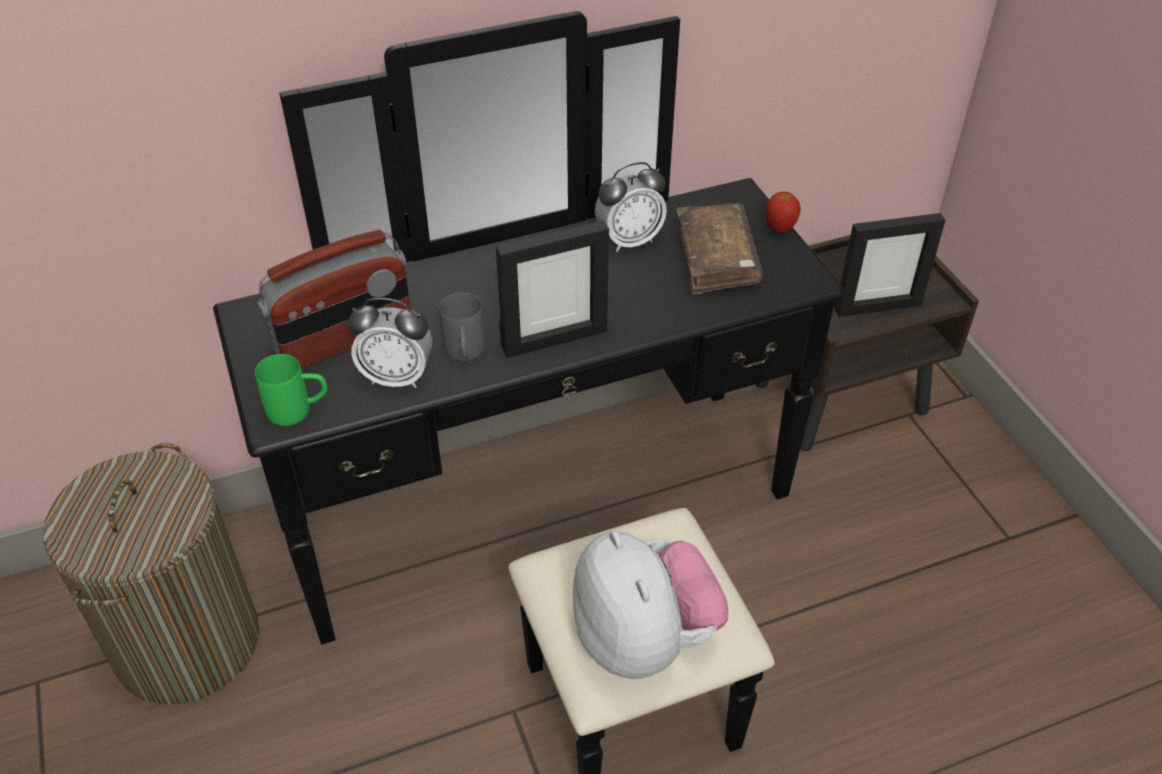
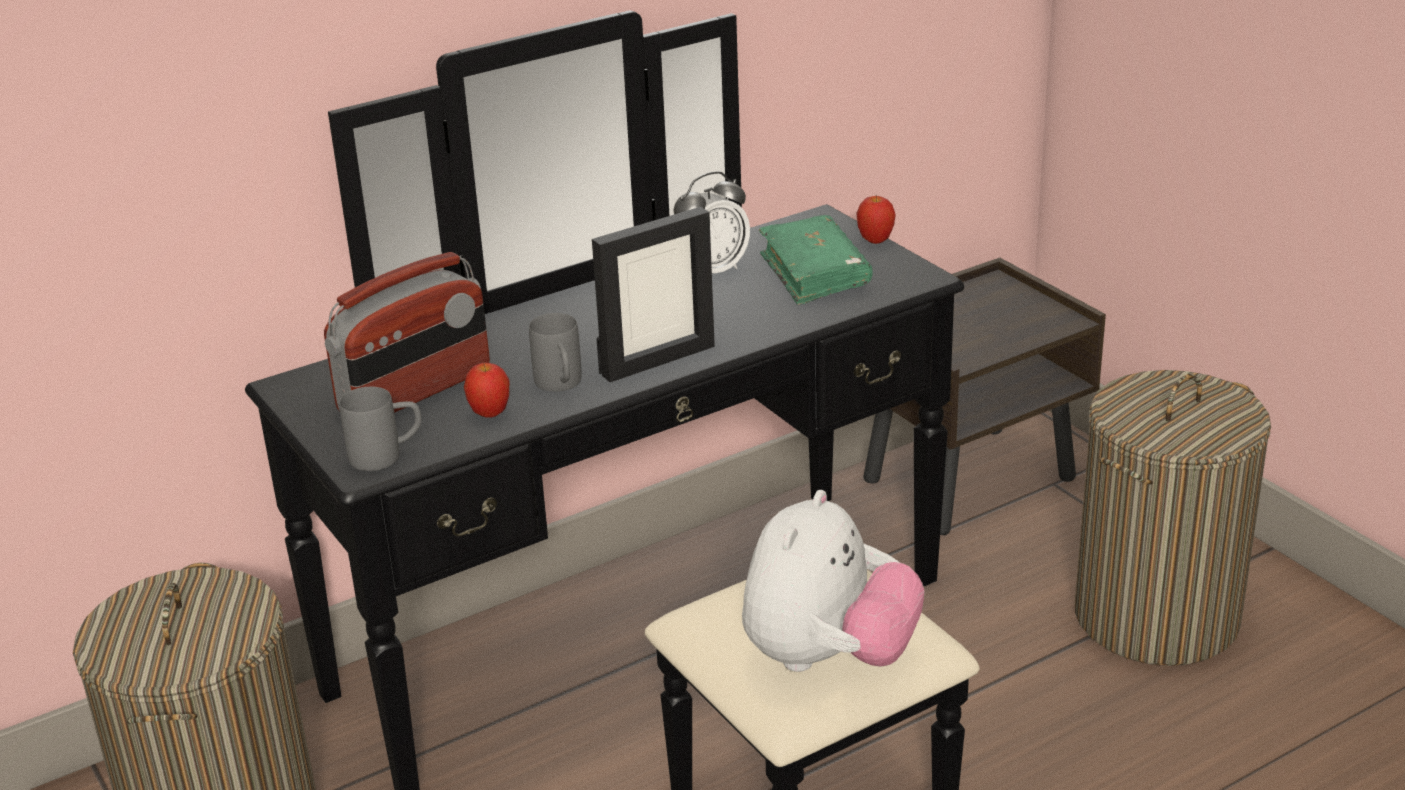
camera: 10 degrees left, 15 degrees down
green mug [255,354,327,426] -> grey mug [339,387,422,471]
alarm clock [348,298,433,388] -> apple [464,363,509,418]
plush toy [573,530,728,679] -> plush toy turned 60 degrees clockwise [742,490,925,672]
brown book [676,203,763,295] -> green book [759,215,873,305]
picture frame [834,213,945,317] -> none
none -> laundry basket [1075,370,1271,666]

